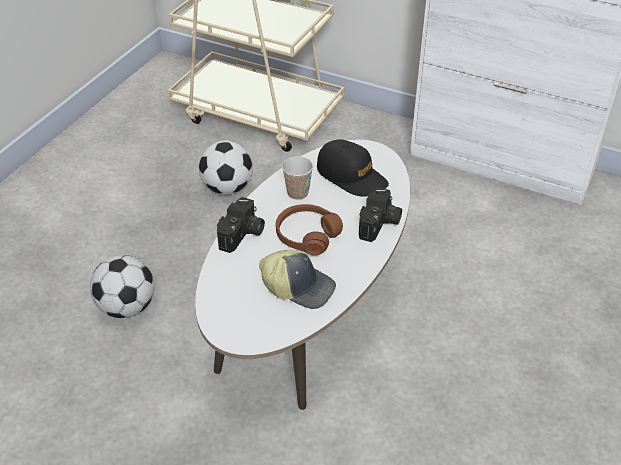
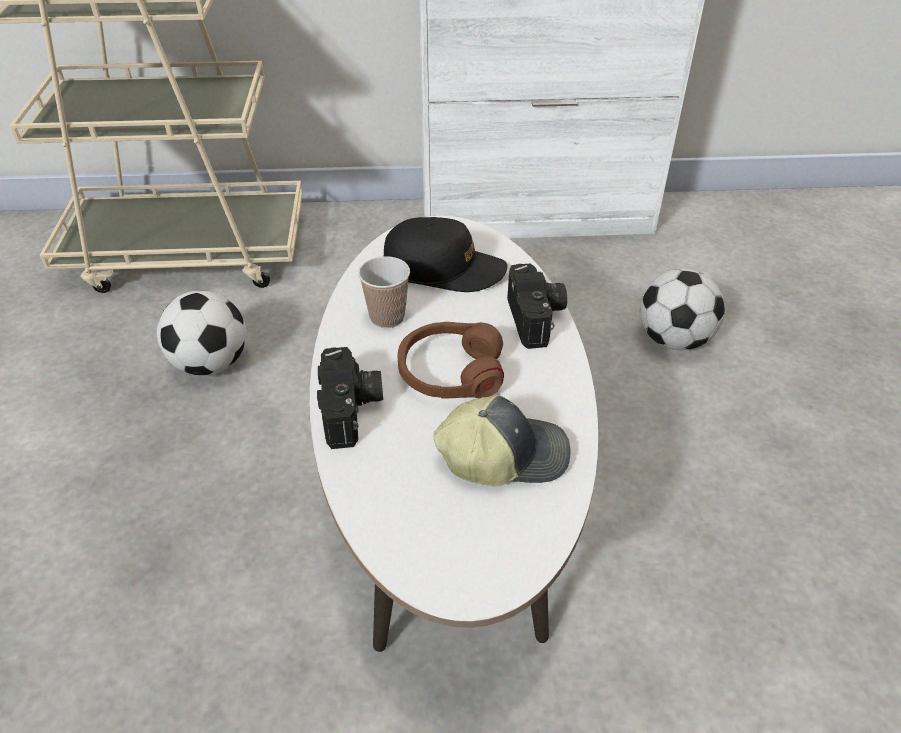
camera: 30 degrees left, 0 degrees up
football [90,255,155,318] -> football moved to [640,268,725,350]

